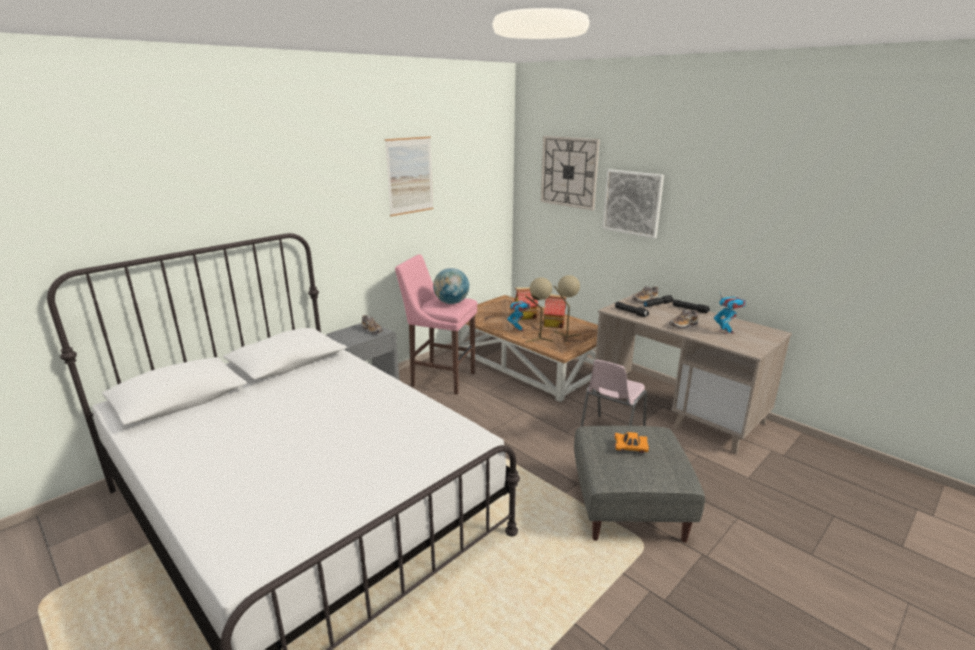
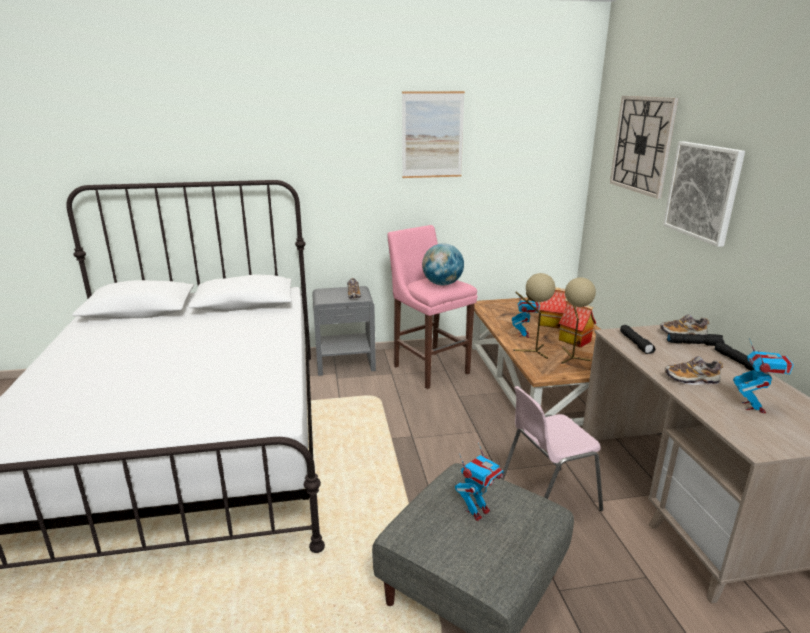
camera: 35 degrees right, 0 degrees up
orange toy car [614,432,649,453] -> toy robot [455,442,504,521]

